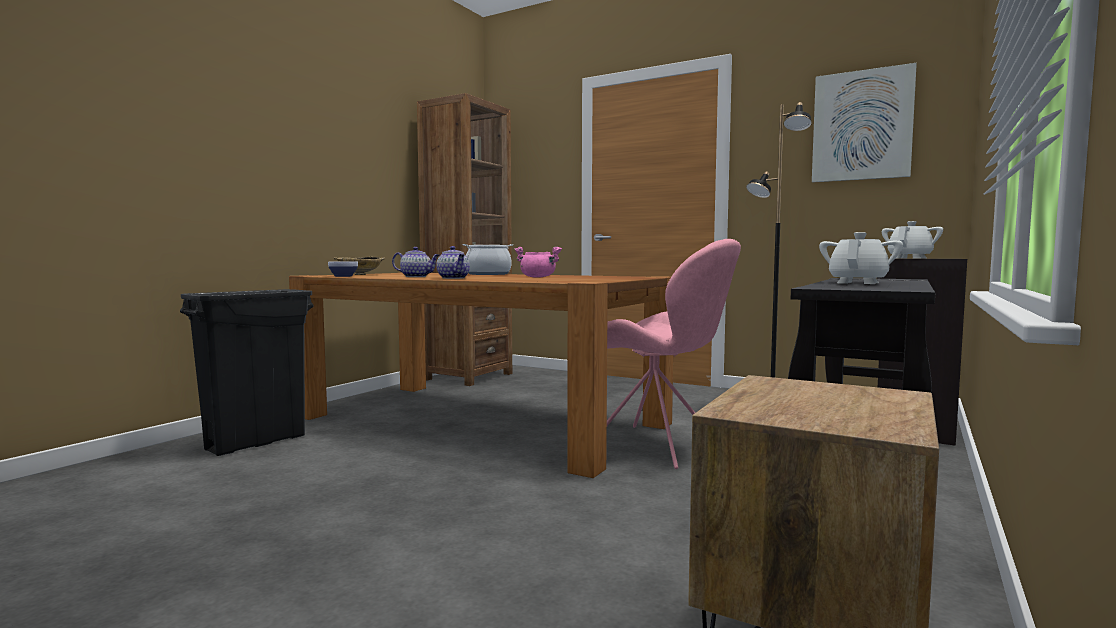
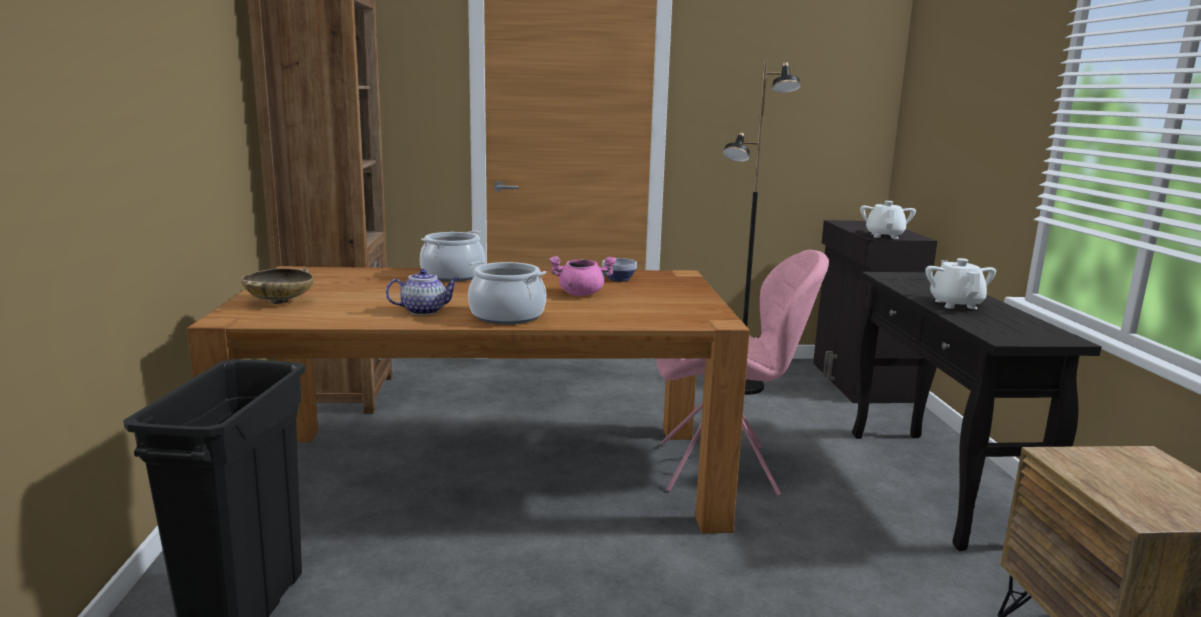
camera: 35 degrees left, 10 degrees up
bowl [328,261,358,277] -> bowl moved to [602,258,637,282]
teapot [436,246,470,279] -> cooking pot [468,261,546,324]
picture [812,63,917,183] -> none

